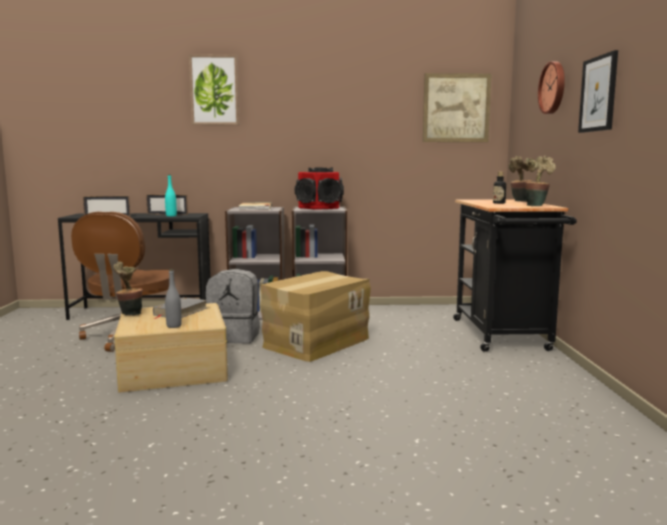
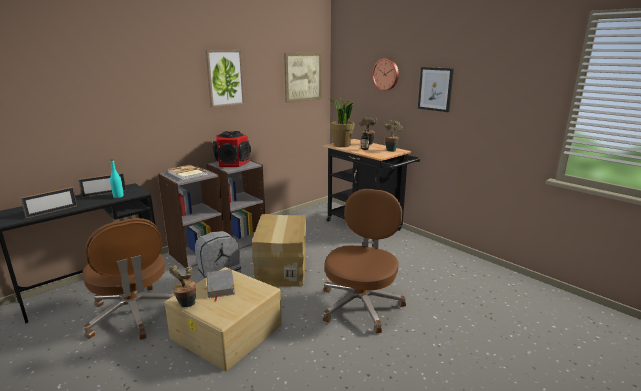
camera: 40 degrees left, 10 degrees up
grey bottle [165,269,182,328] -> none
picture [189,54,239,125] -> picture moved to [205,50,245,108]
none -> brown office chair [323,189,406,333]
none -> potted plant [329,98,354,147]

